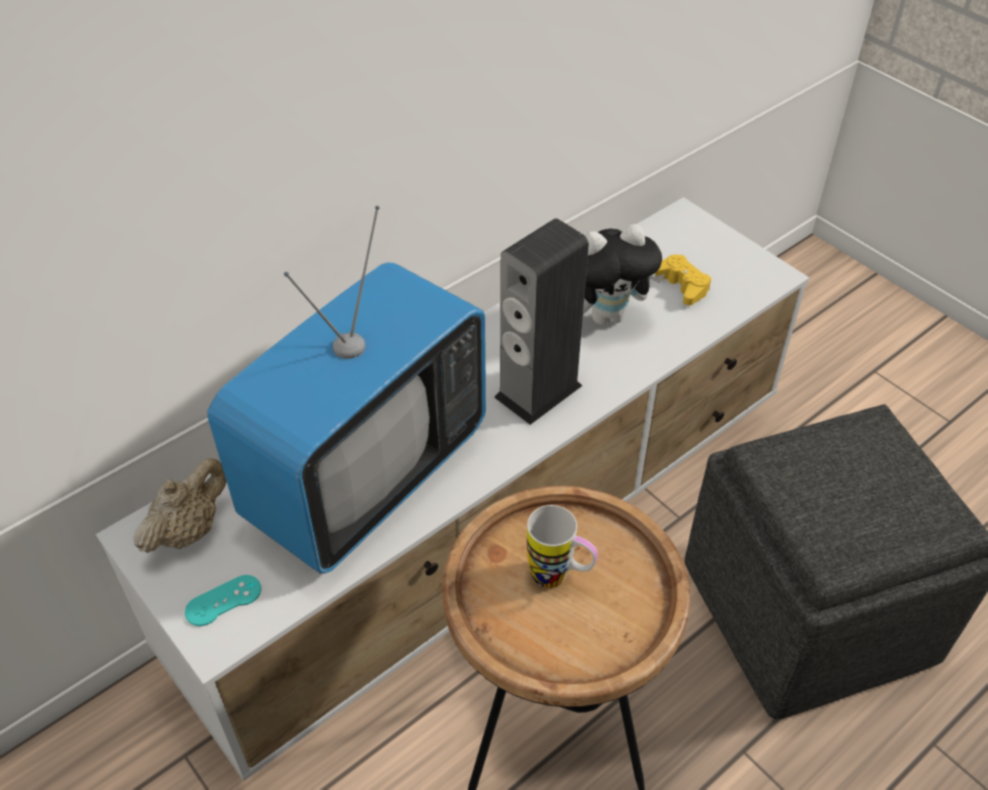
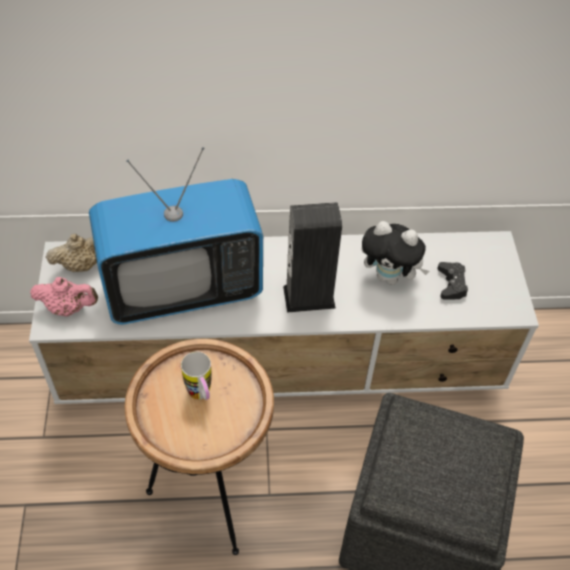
camera: 35 degrees right, 5 degrees up
turquoise game controller [185,575,261,626] -> pink teapot [30,277,98,317]
yellow game controller [655,255,711,305] -> black game controller [438,262,468,300]

